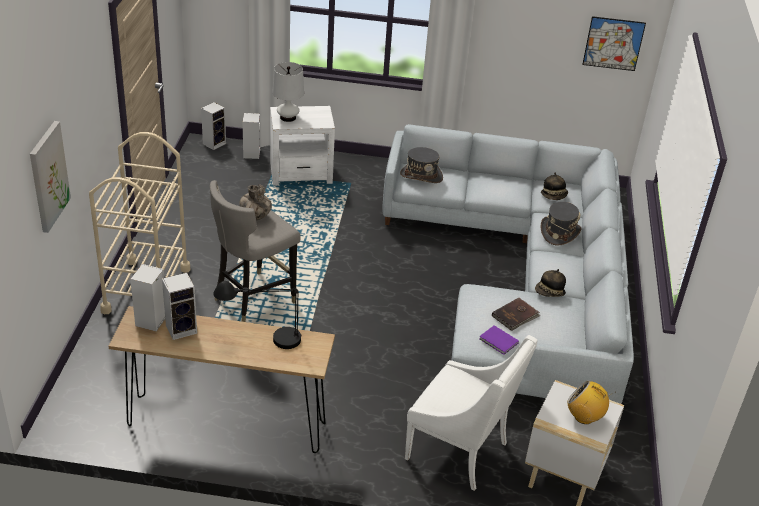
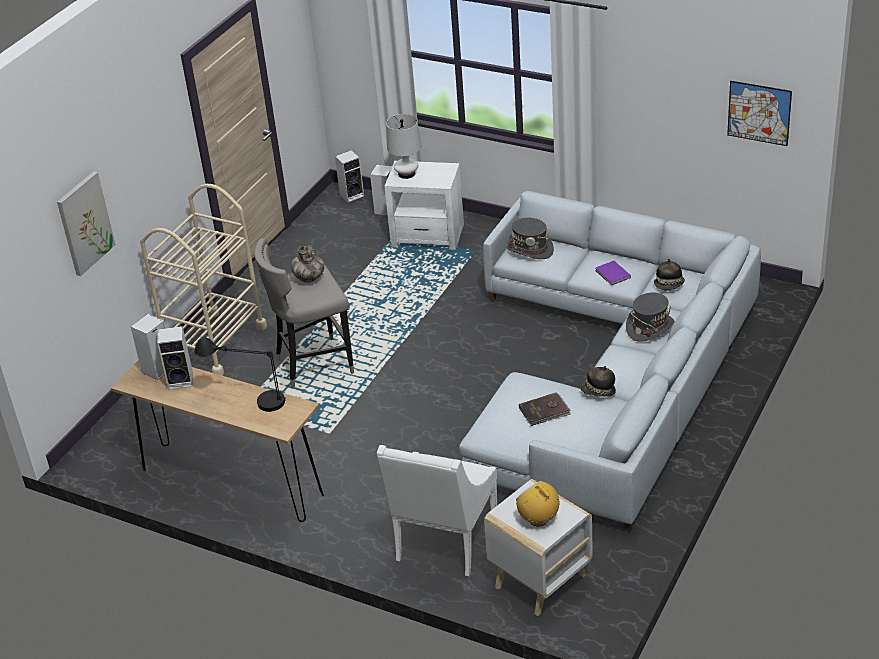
camera: 25 degrees right, 0 degrees up
white armchair [405,335,538,491] -> white armchair turned 60 degrees clockwise [377,445,497,576]
purple book [479,325,519,355] -> purple book moved to [595,261,631,286]

